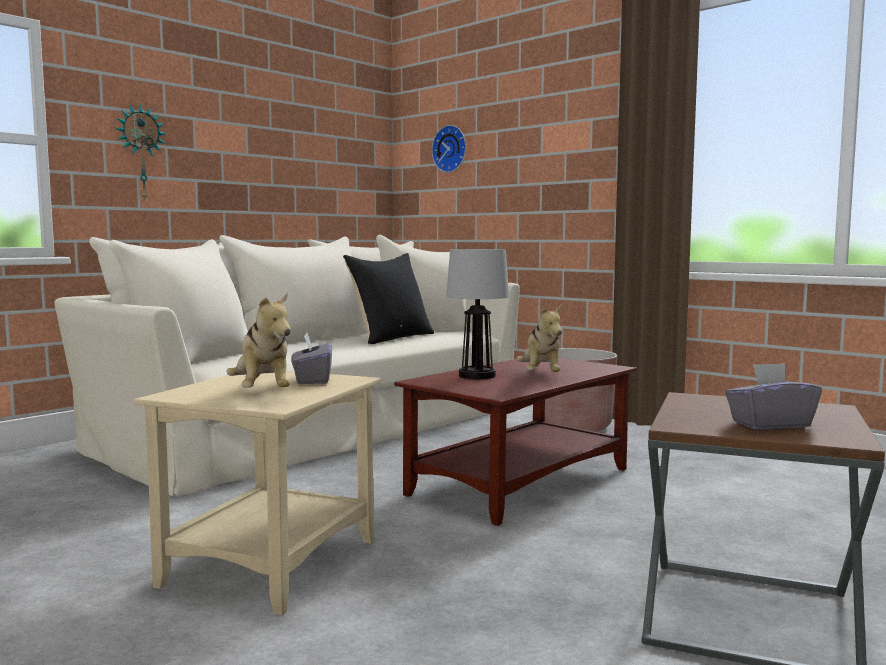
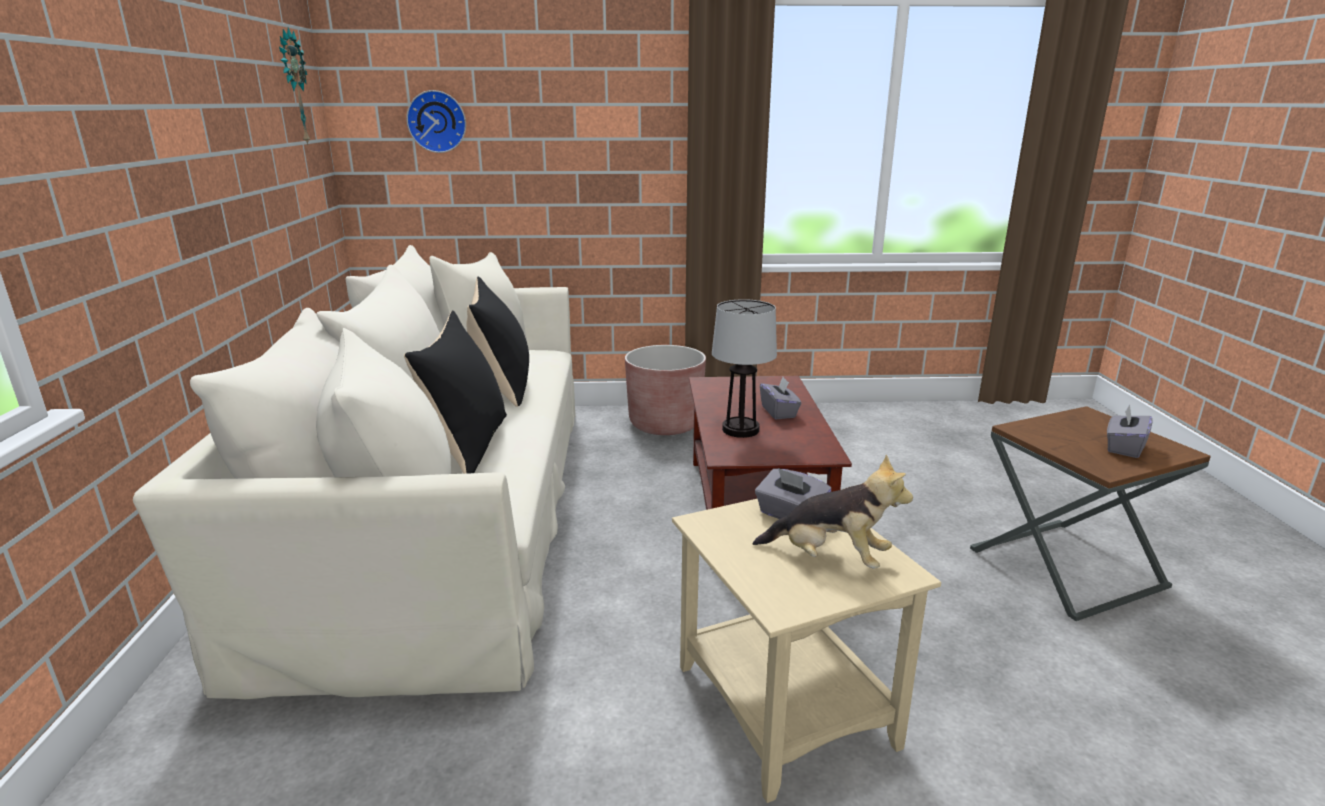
camera: 45 degrees left, 15 degrees up
wall clock [115,104,166,201] -> wall clock moved to [279,28,310,145]
plush toy [516,305,562,372] -> grey tissue box [760,377,801,419]
none -> black pillow [404,311,507,474]

